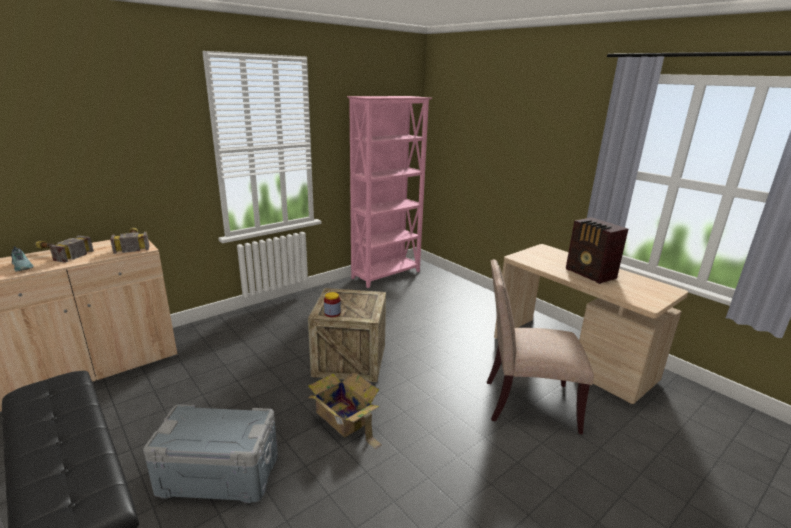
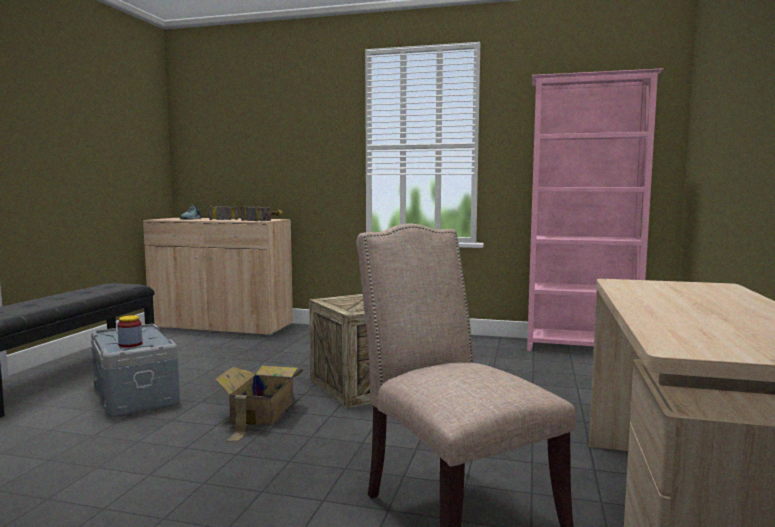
camera: 55 degrees right, 15 degrees down
jar [324,292,341,317] -> jar moved to [117,315,143,348]
radio [566,217,628,284] -> none

